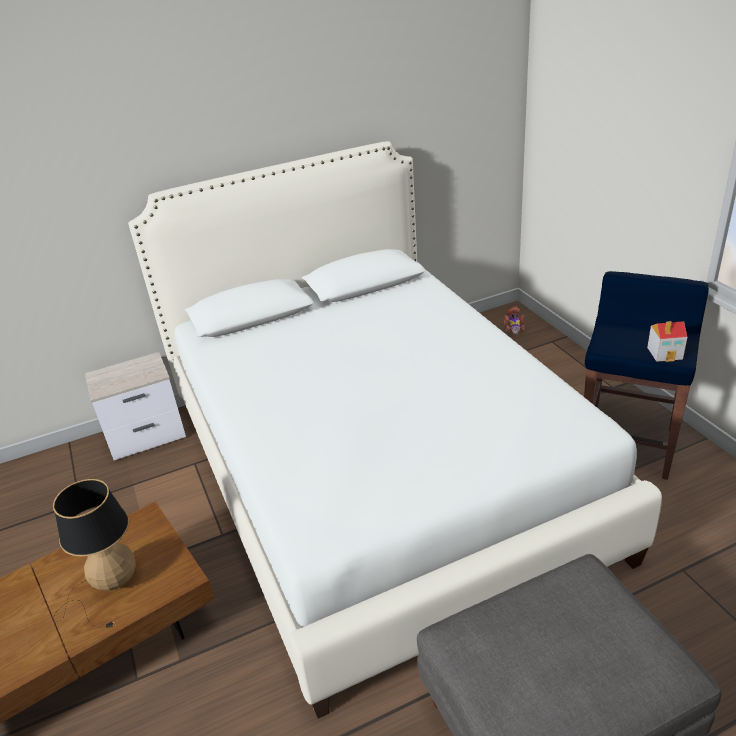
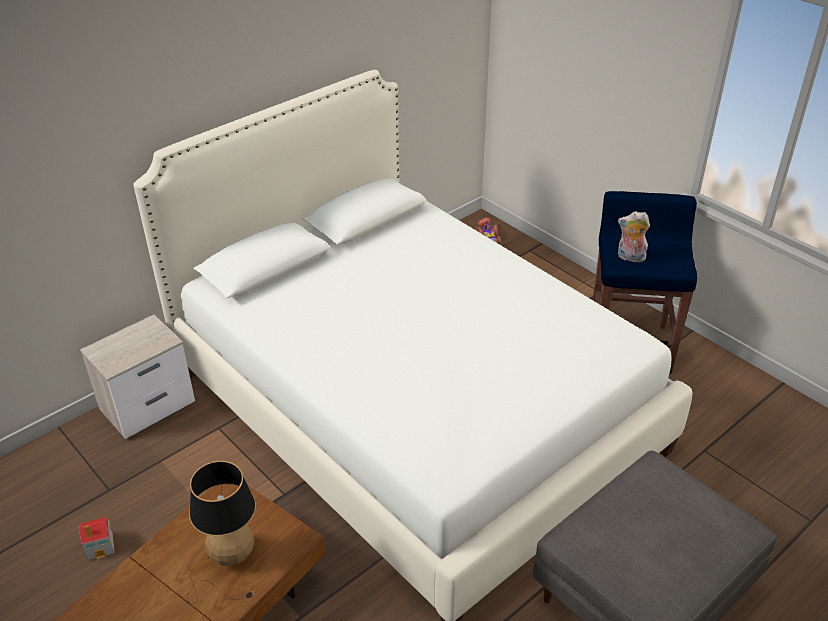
camera: 20 degrees left, 5 degrees up
toy house [647,321,687,362] -> toy house moved to [79,517,115,560]
none -> plush toy [618,211,650,262]

